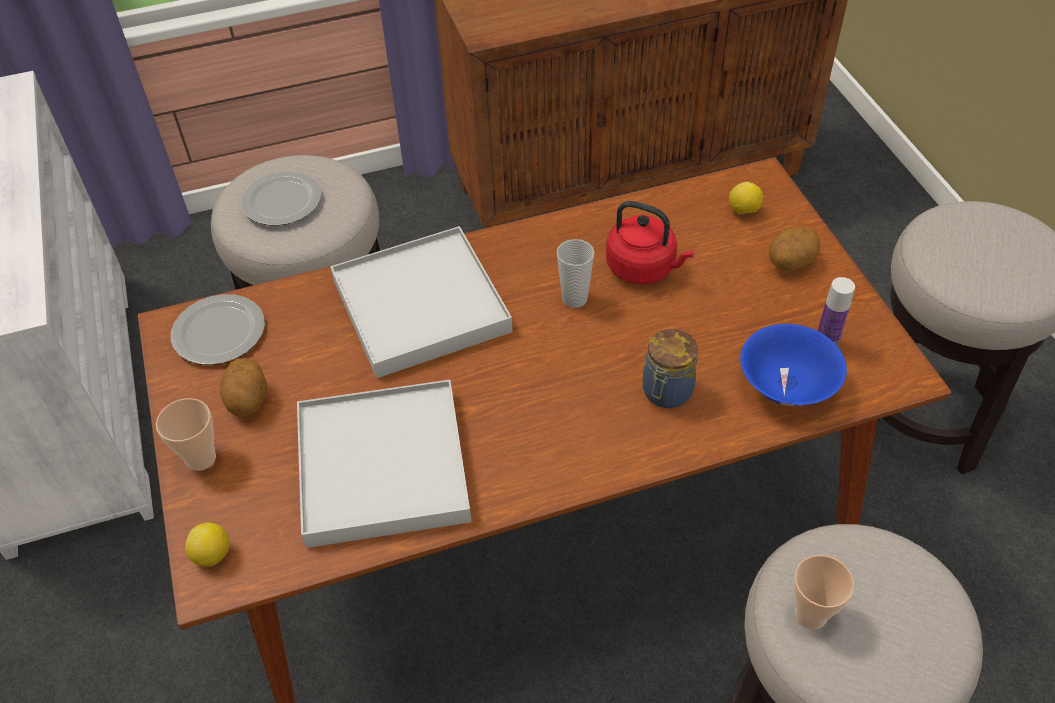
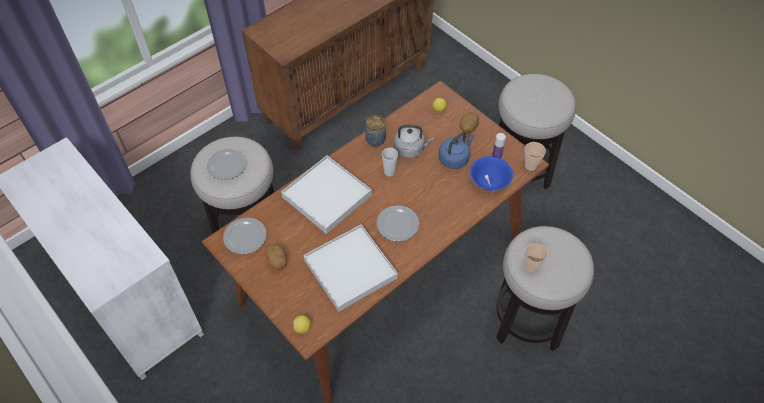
camera: 25 degrees left, 5 degrees up
cup [156,398,216,471] -> cup moved to [524,142,546,171]
red kettle [606,201,694,284] -> grey kettle [394,125,434,158]
jar [643,329,698,408] -> jar moved to [365,115,386,147]
none -> plate [377,205,419,241]
none -> blue kettle [439,132,474,169]

